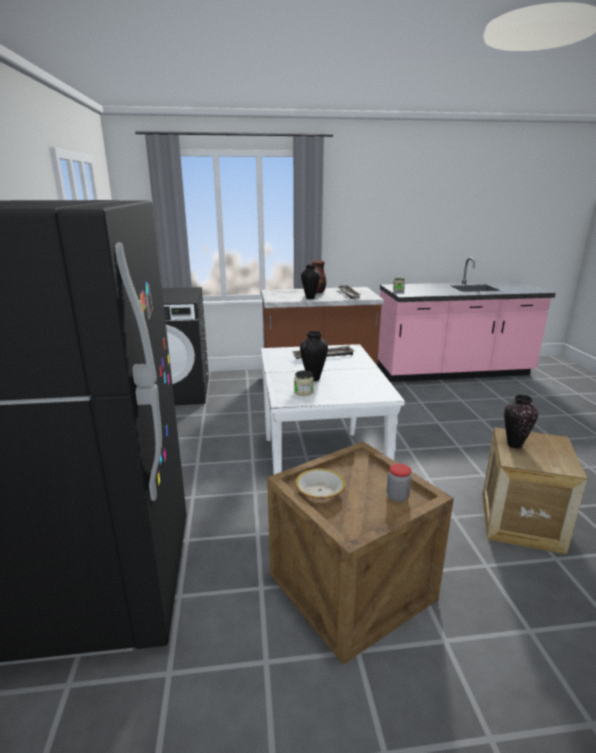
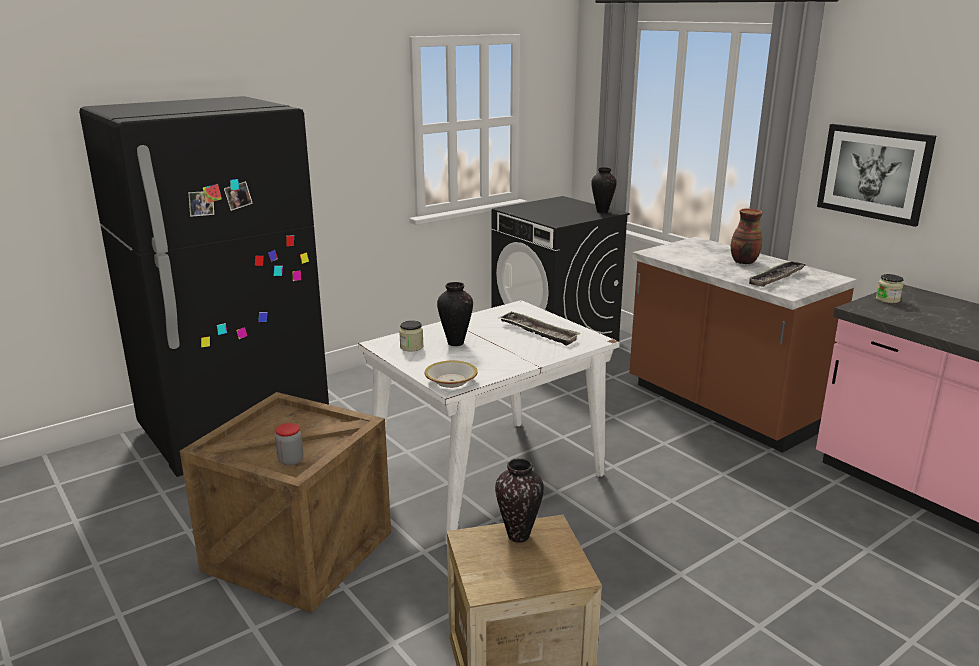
camera: 60 degrees right, 0 degrees up
bowl [295,469,346,500] -> bowl moved to [425,361,478,388]
vase [301,265,320,299] -> vase moved to [591,167,617,213]
none -> picture [817,124,936,227]

